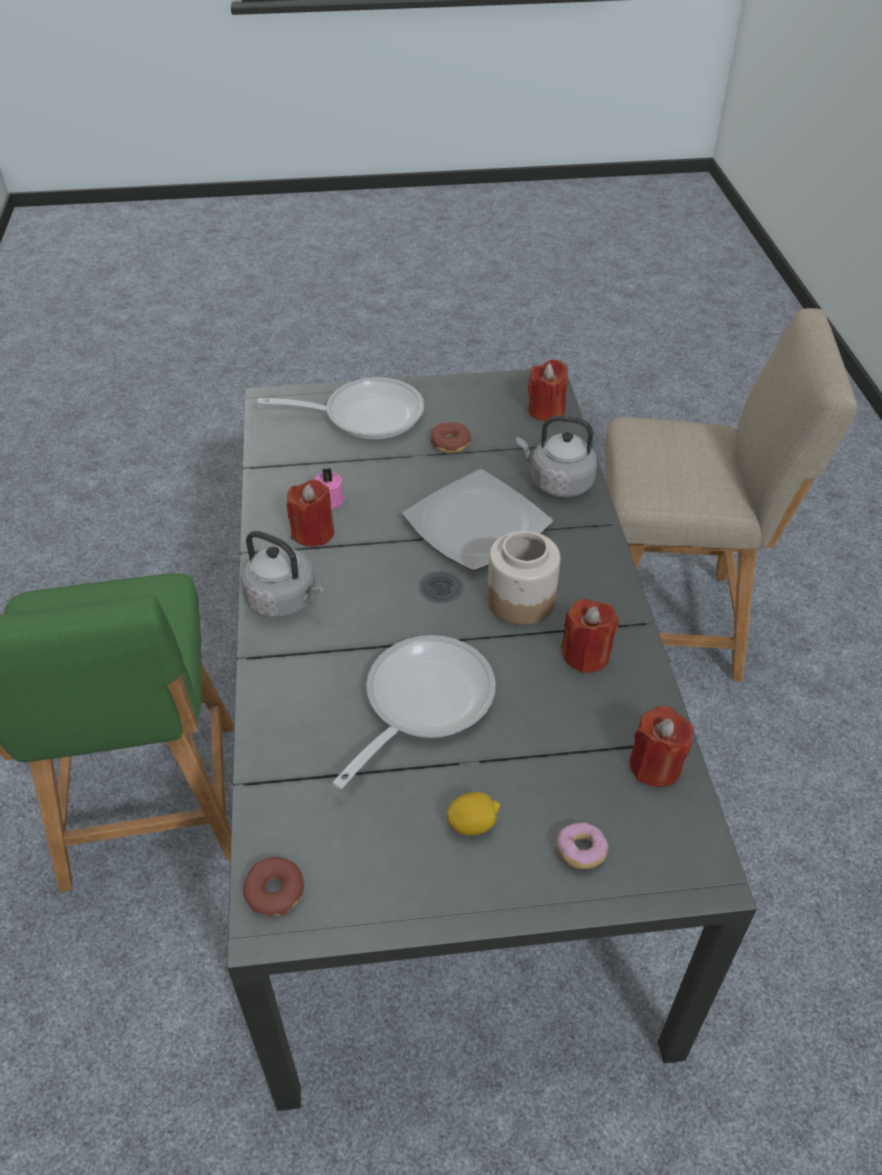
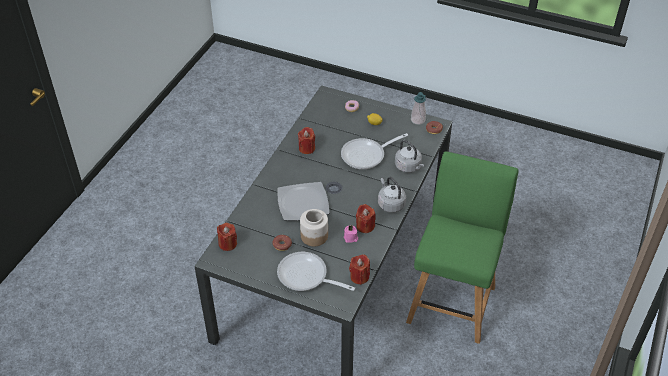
camera: 150 degrees left, 0 degrees up
jar [487,531,560,625] -> jar moved to [300,209,328,247]
grey kettle [516,415,597,497] -> grey kettle moved to [395,140,424,173]
beige chair [605,308,858,682] -> none
red candle [629,706,694,787] -> red candle moved to [349,254,370,285]
none -> soap dispenser [411,92,426,125]

